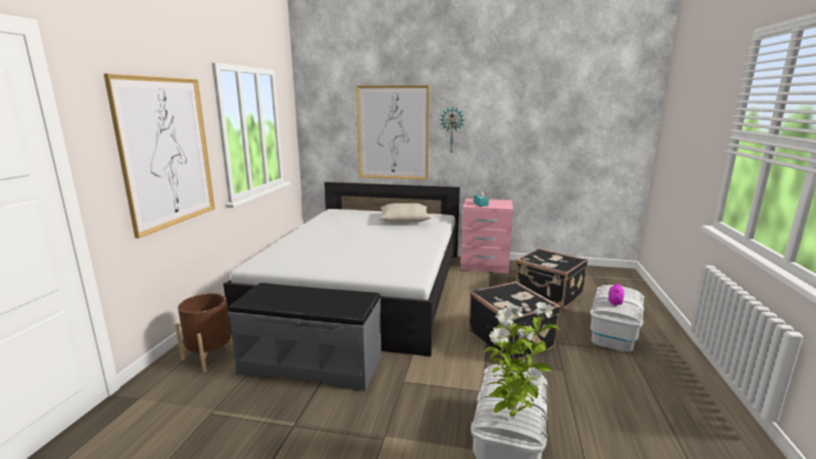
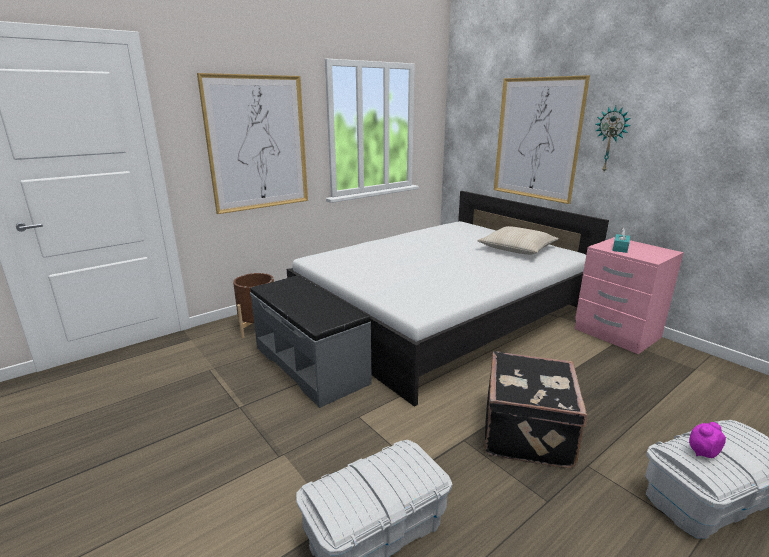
camera: 40 degrees right, 5 degrees up
potted plant [483,302,560,419] -> none
black suitcase [515,248,588,308] -> none

